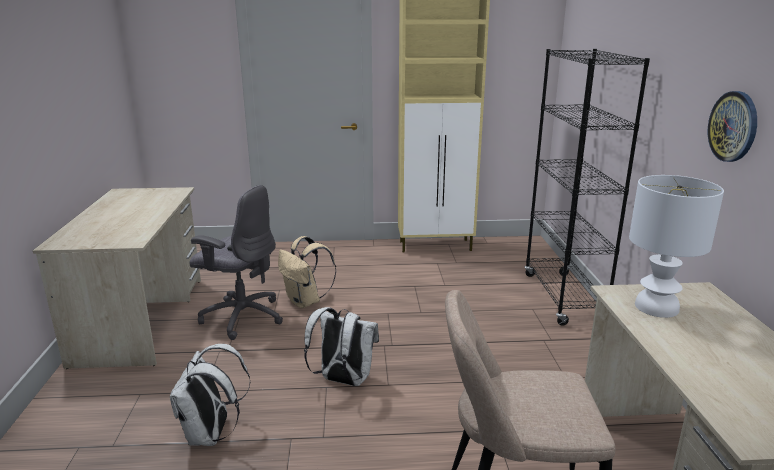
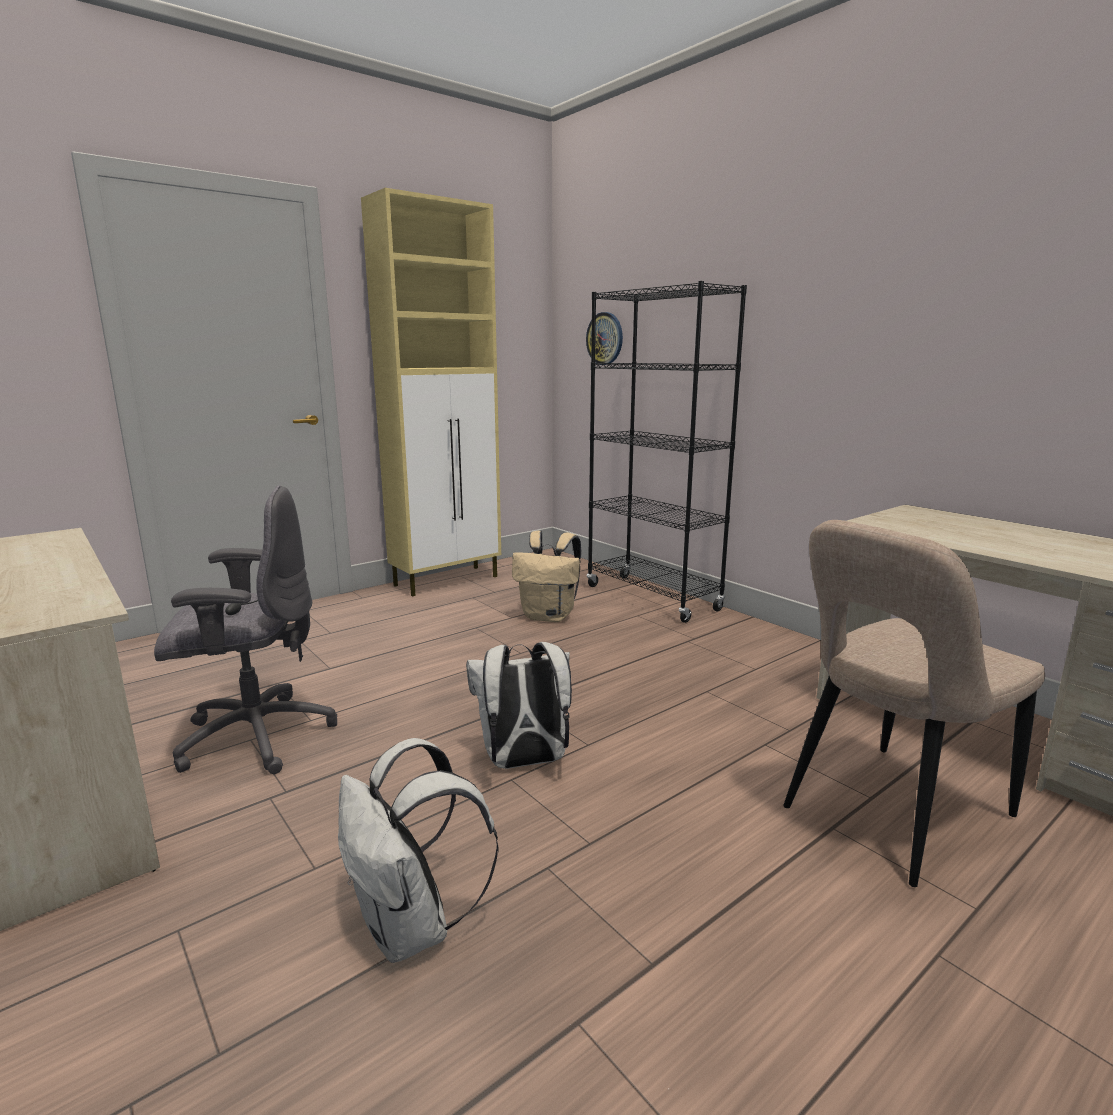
camera: 35 degrees left, 5 degrees down
beige backpack [278,236,336,308] -> beige backpack moved to [512,531,581,622]
white table lamp [629,175,724,318] -> none
wall clock [708,91,757,162] -> wall clock moved to [586,312,623,365]

